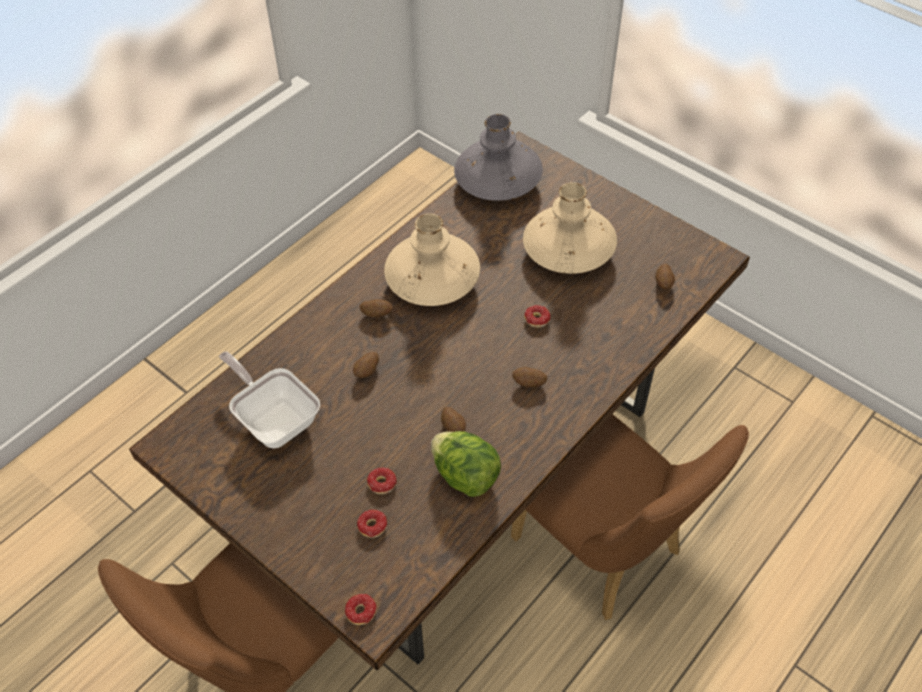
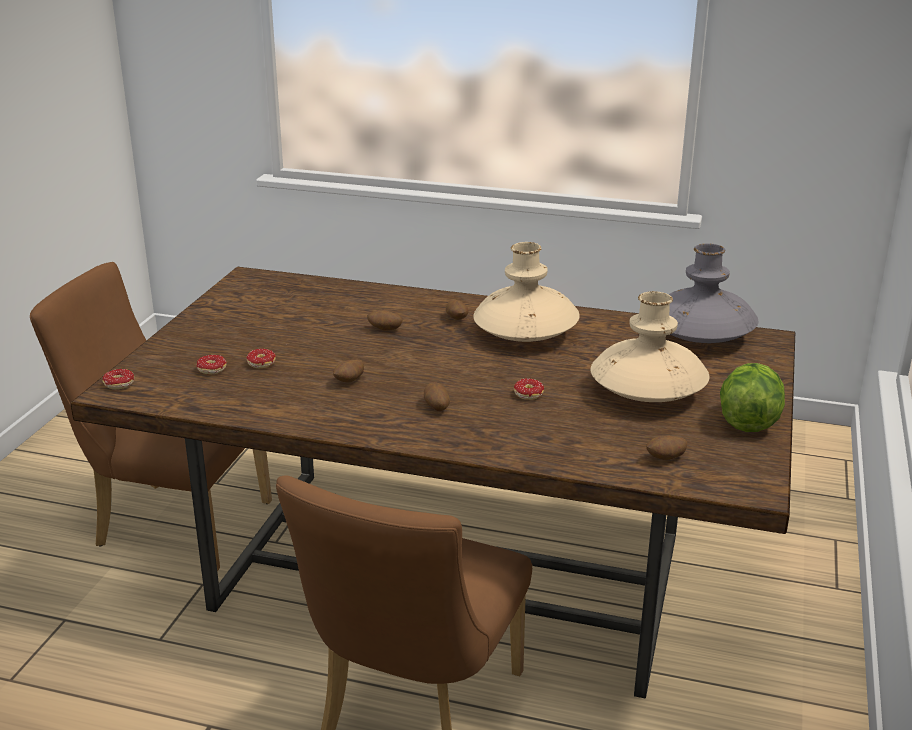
camera: 65 degrees right, 25 degrees down
frying pan [219,352,320,448] -> none
lettuce [431,431,501,497] -> lettuce moved to [720,363,785,432]

